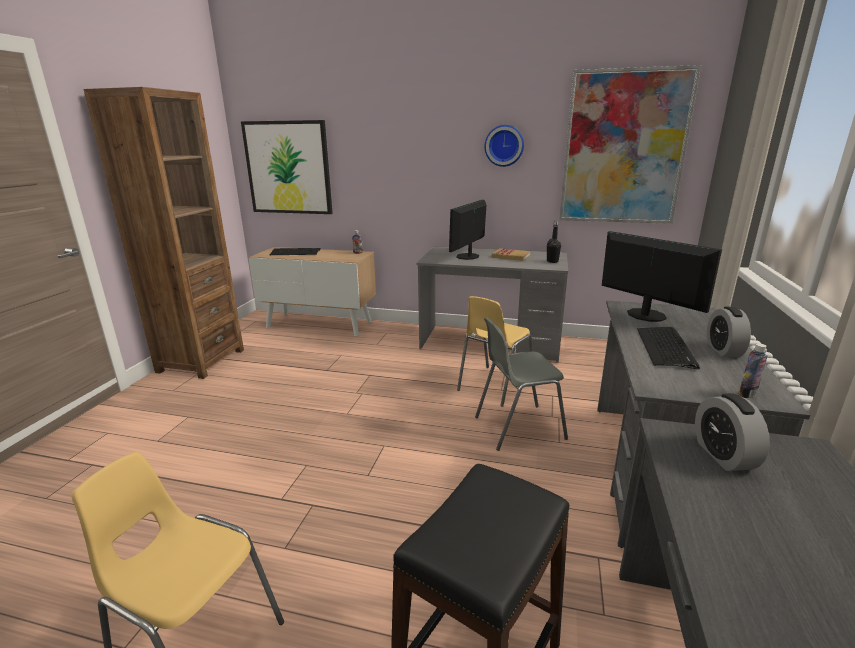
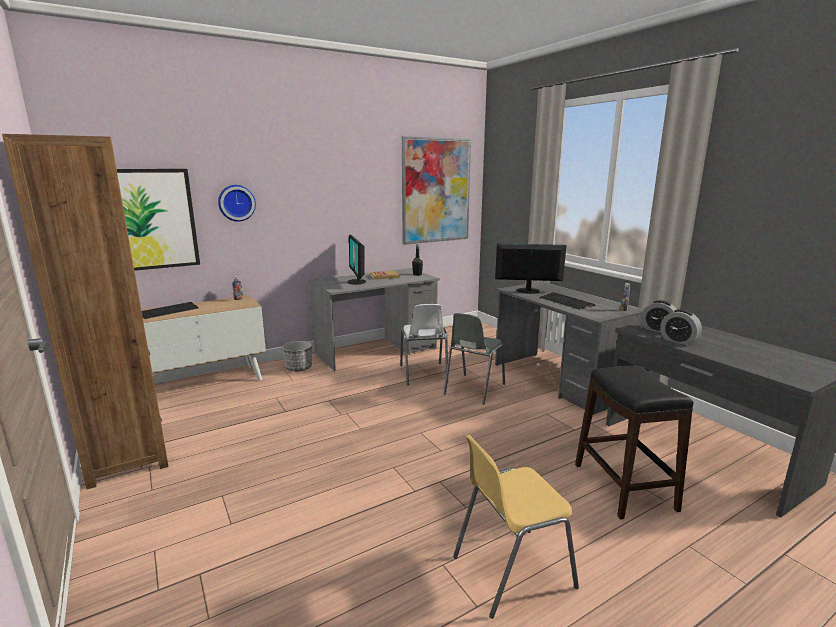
camera: 45 degrees left, 5 degrees down
yellow chair [457,296,532,407] -> white chair [400,304,448,385]
wall clock [485,125,524,167] -> wall clock moved to [218,185,256,222]
alarm clock [707,307,751,357] -> alarm clock moved to [660,309,702,345]
none -> planter [282,341,312,372]

